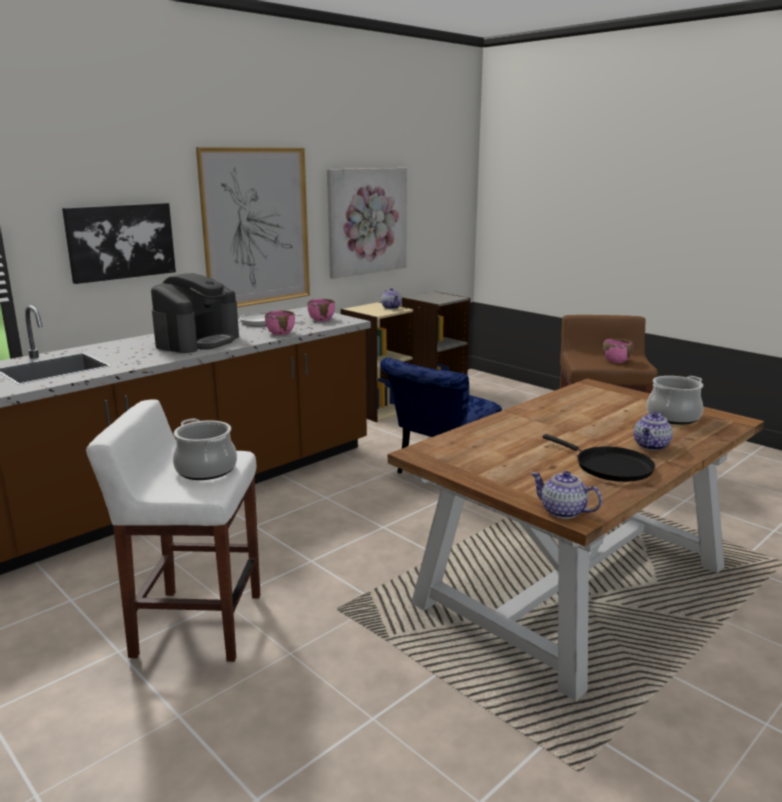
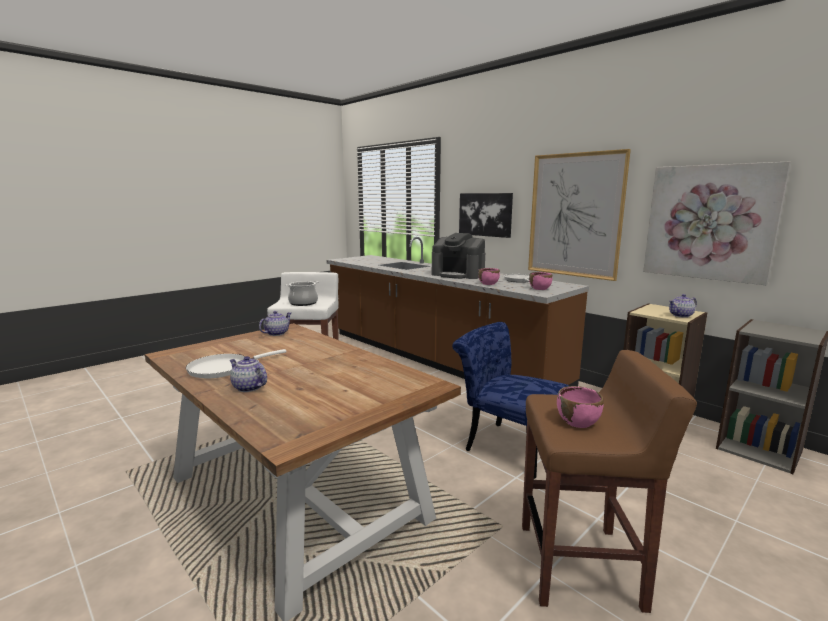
camera: 90 degrees right, 5 degrees down
teapot [531,471,602,519] -> teapot moved to [259,311,291,336]
black frying pan [543,434,655,482] -> white frying pan [186,349,286,378]
cooking pot [646,376,703,425] -> none

